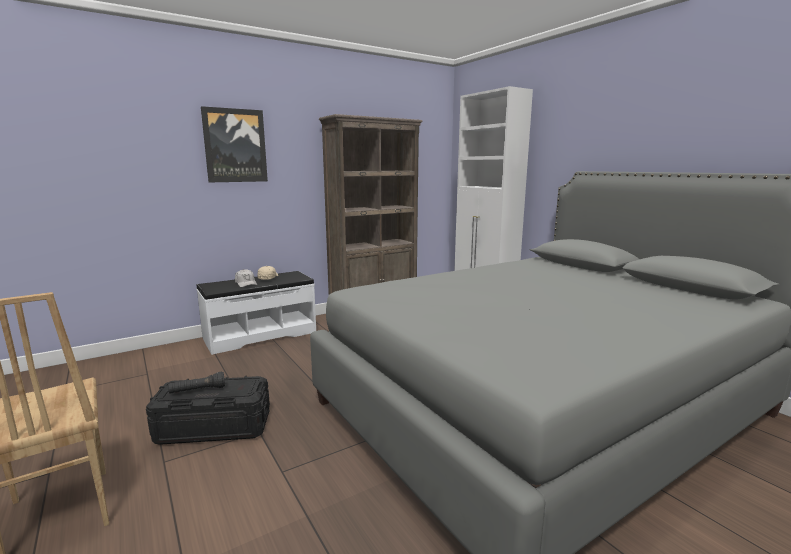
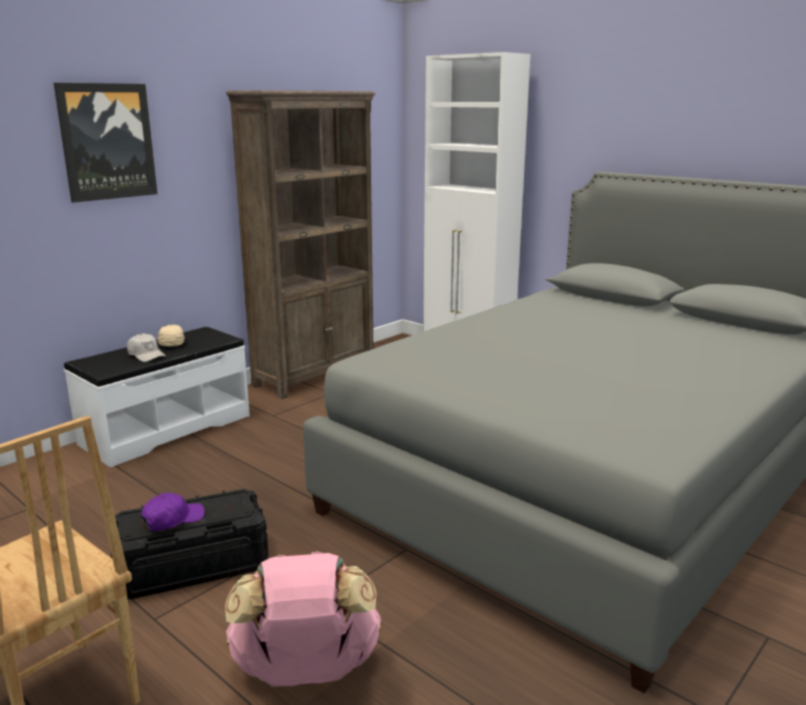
camera: 15 degrees left, 5 degrees up
black flashlight [168,371,225,394] -> purple cap [141,493,205,531]
none -> pink backpack [225,551,382,686]

